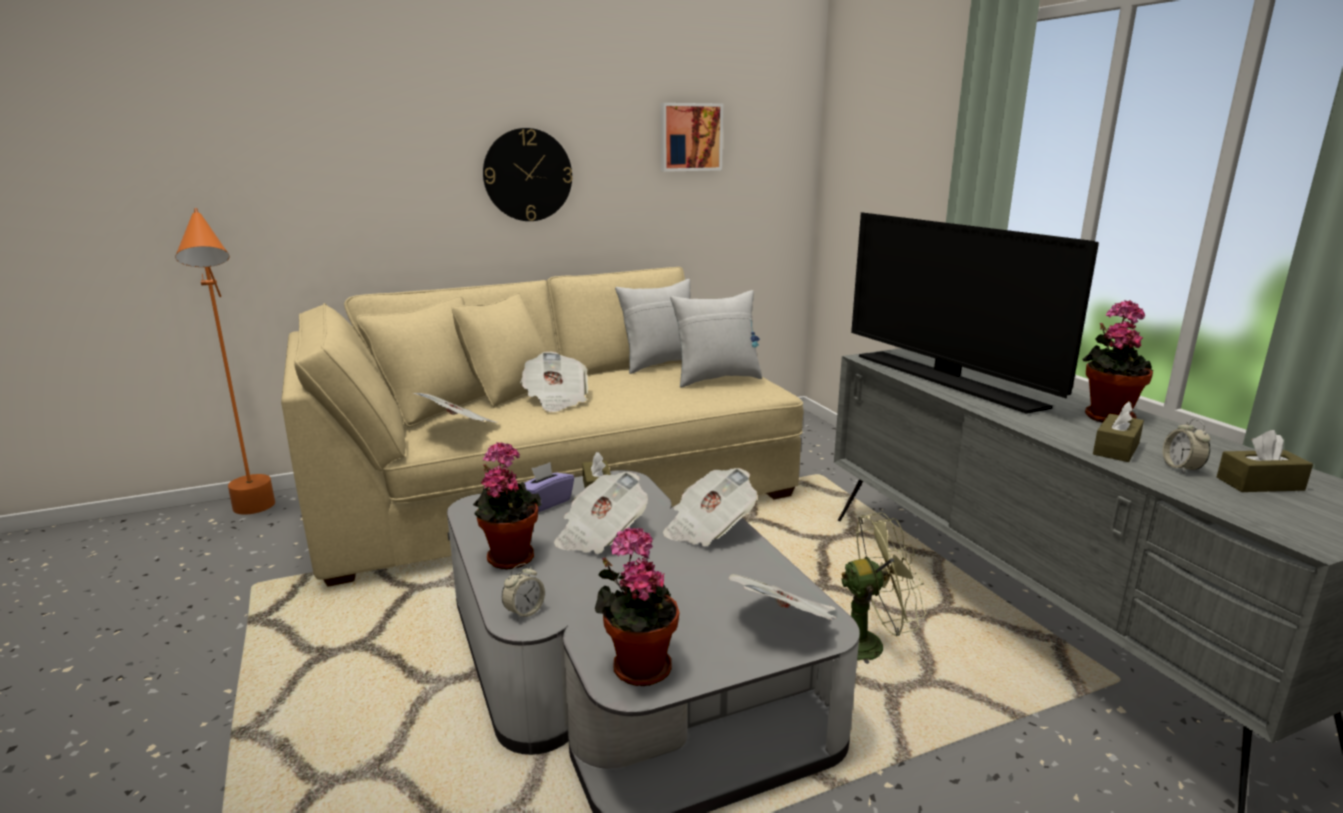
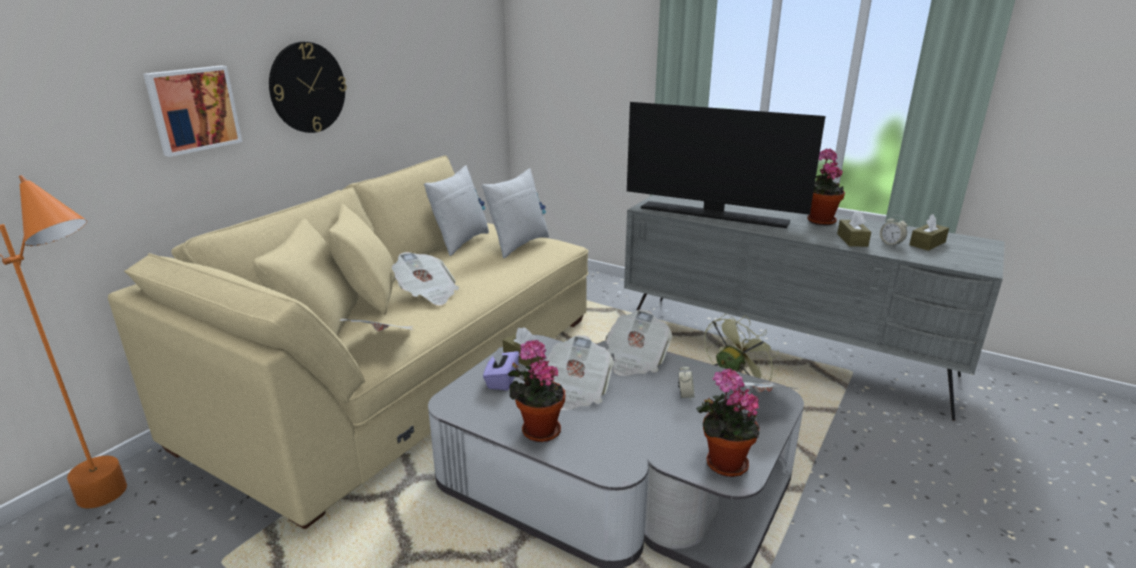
camera: 35 degrees left, 5 degrees up
alarm clock [502,563,545,621] -> alarm clock moved to [678,364,695,401]
picture [661,103,723,172] -> picture moved to [143,66,242,157]

